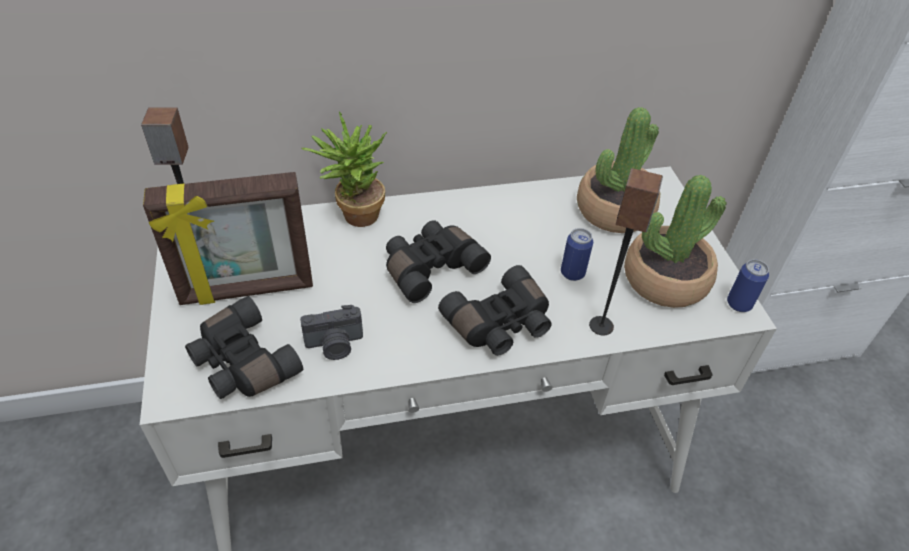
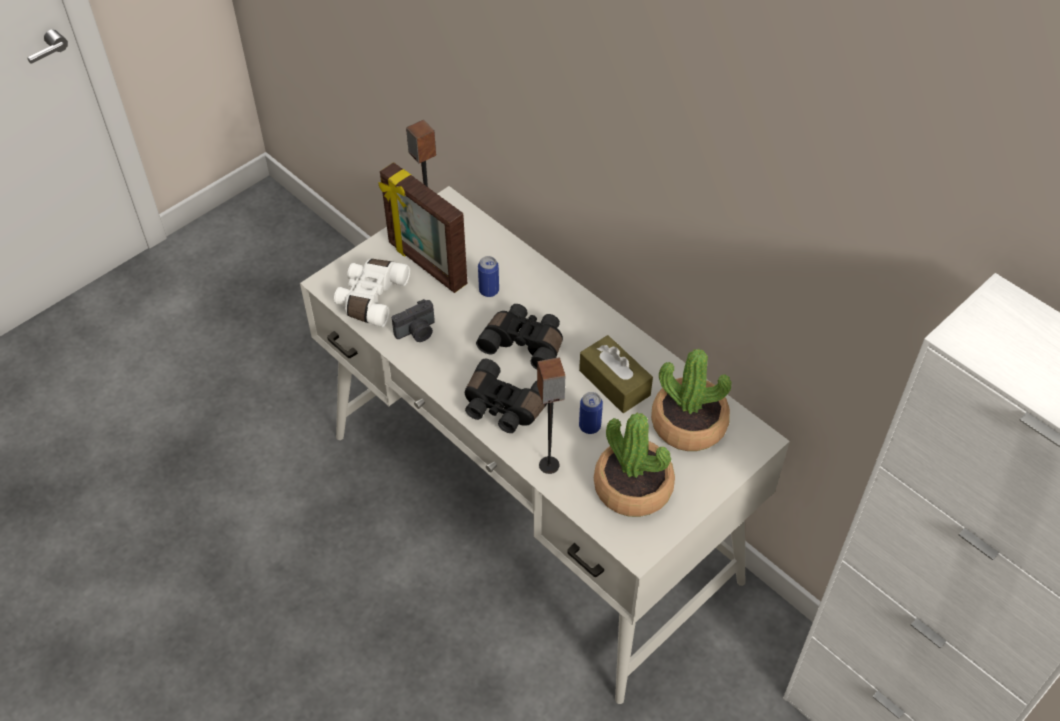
camera: 60 degrees right, 5 degrees up
black binoculars [185,296,303,399] -> white binoculars [334,259,410,327]
camera [300,305,363,360] -> camera turned 75 degrees counterclockwise [392,299,435,342]
potted plant [302,111,387,227] -> none
can [727,259,769,312] -> can moved to [478,256,499,297]
none -> brown tissue box [579,335,653,413]

